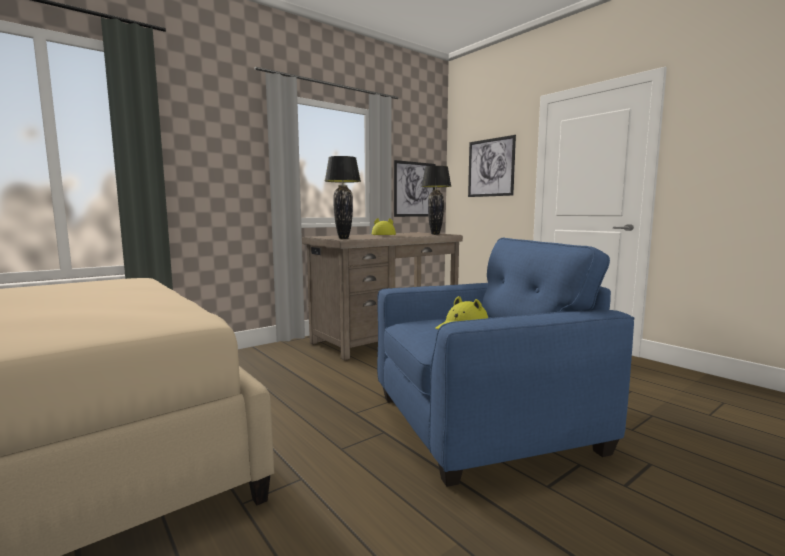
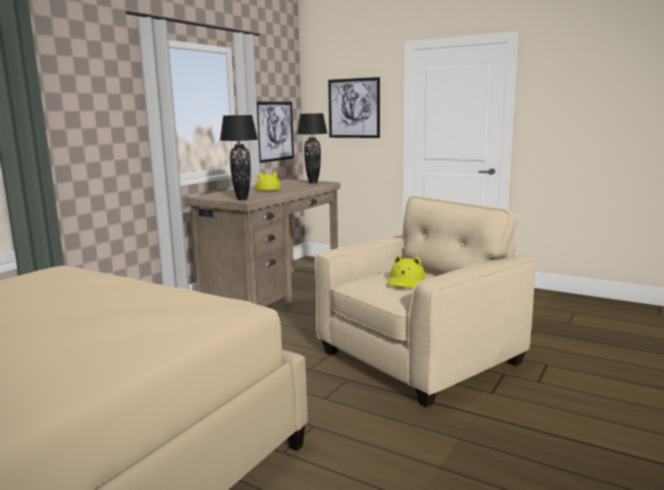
camera: 20 degrees left, 5 degrees up
blue armchair [377,238,635,487] -> beige armchair [315,196,536,407]

